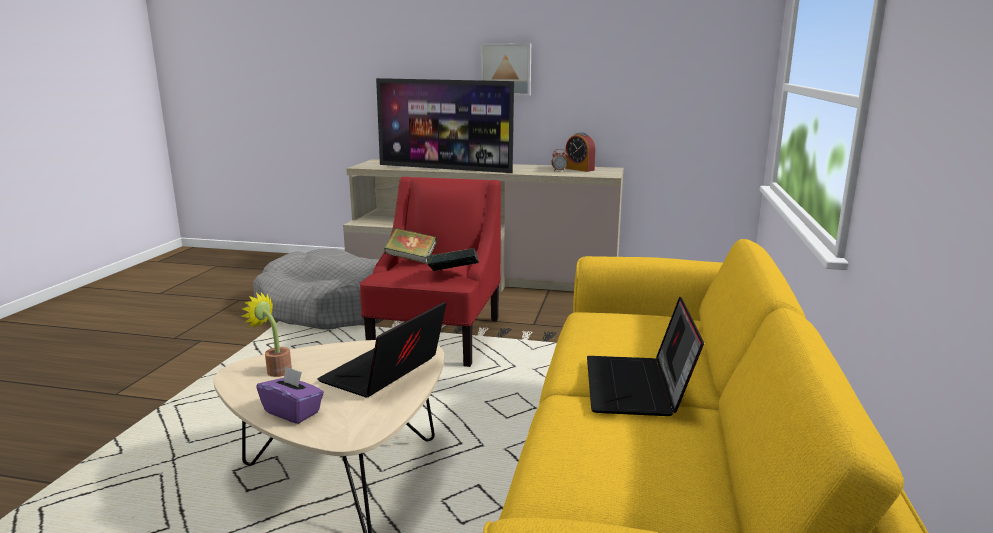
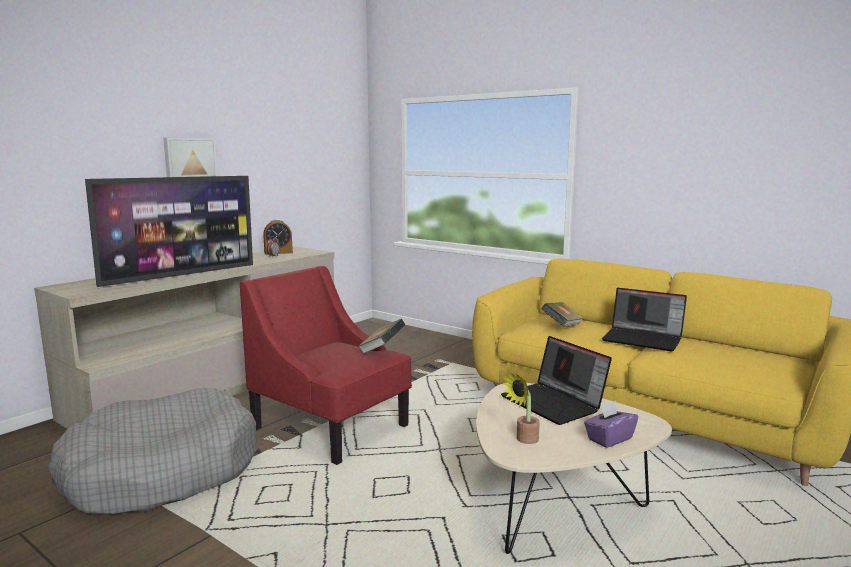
camera: 65 degrees left, 5 degrees down
book [384,228,437,264] -> book moved to [542,302,584,327]

